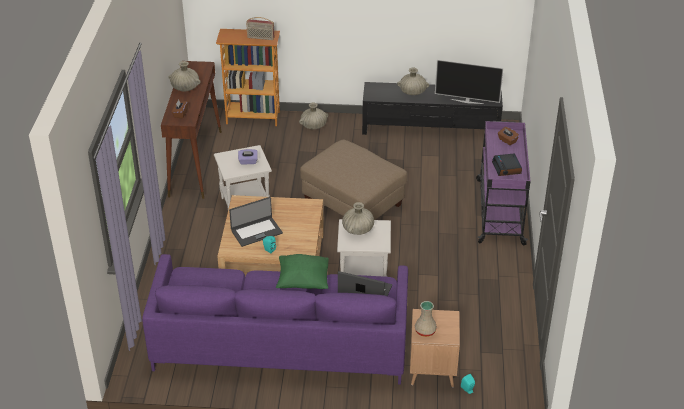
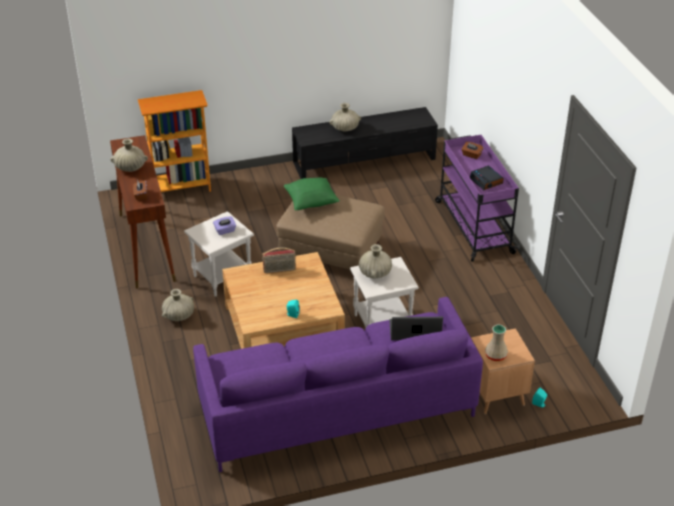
camera: 20 degrees left, 0 degrees up
laptop [229,197,283,247] -> none
radio [246,17,274,40] -> radio moved to [262,248,296,273]
green pillow [276,254,329,289] -> green pillow moved to [284,177,340,210]
beige vase [299,103,328,129] -> beige vase moved to [162,289,194,321]
television [435,59,504,104] -> none

